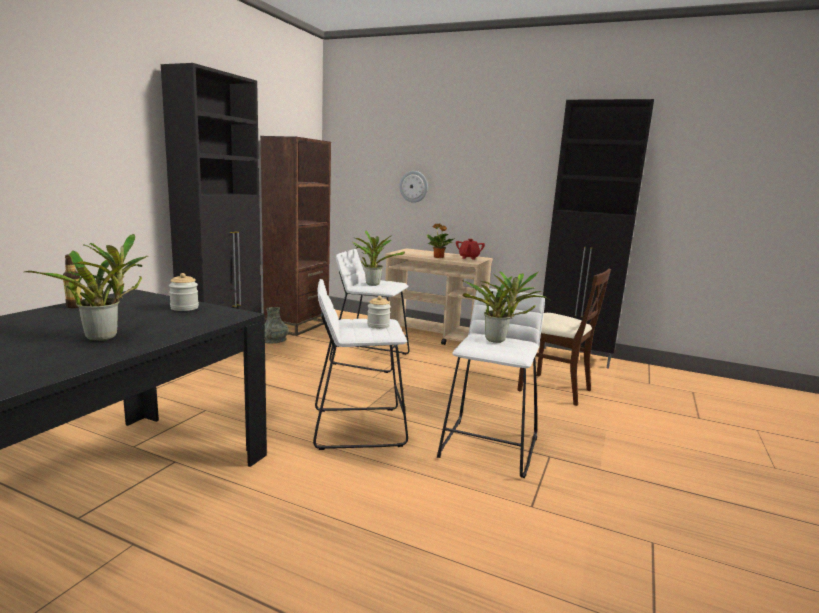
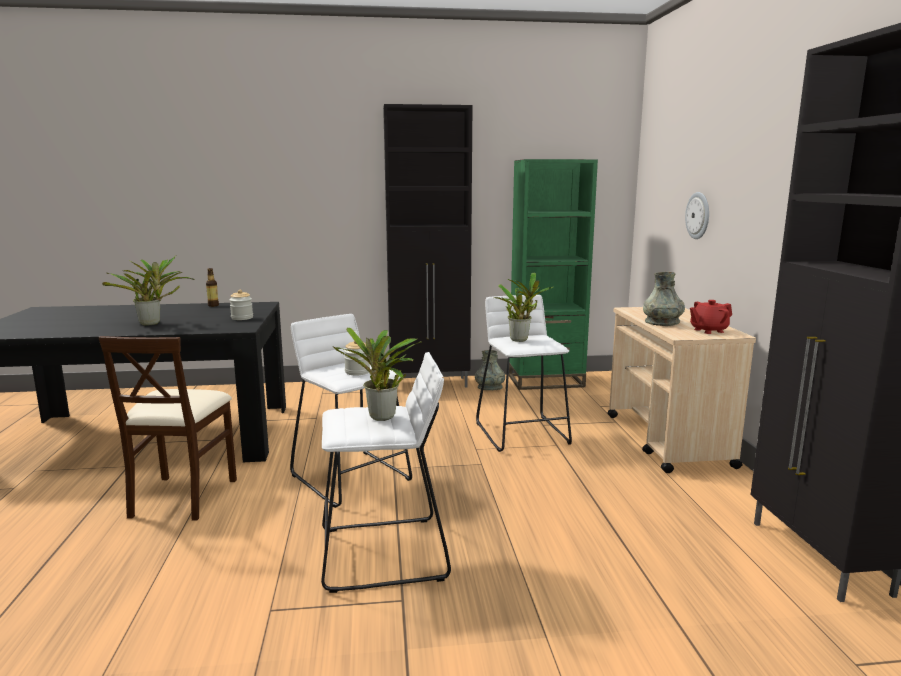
camera: 60 degrees right, 0 degrees up
brown bookcase [260,136,331,336] -> green bookcase [509,159,598,390]
potted plant [427,223,455,258] -> grey vase [643,272,685,326]
beige chair [517,269,611,406] -> beige chair moved to [98,336,237,521]

